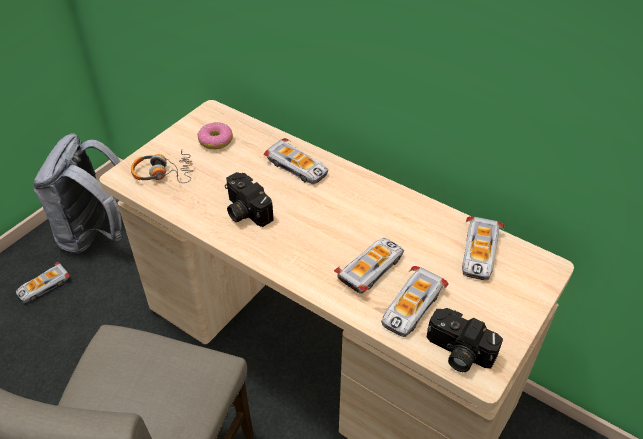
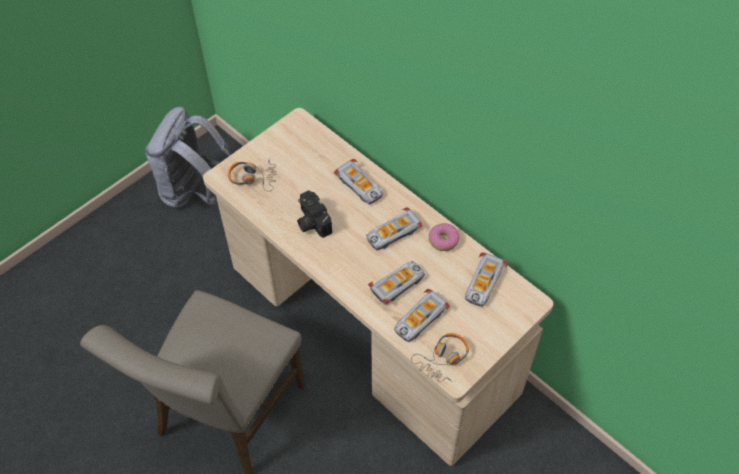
camera: 10 degrees right, 10 degrees up
toy car [16,262,70,303] -> toy car moved to [366,207,423,250]
donut [197,122,233,149] -> donut moved to [428,223,460,251]
camera [427,308,503,372] -> headphones [411,333,469,382]

